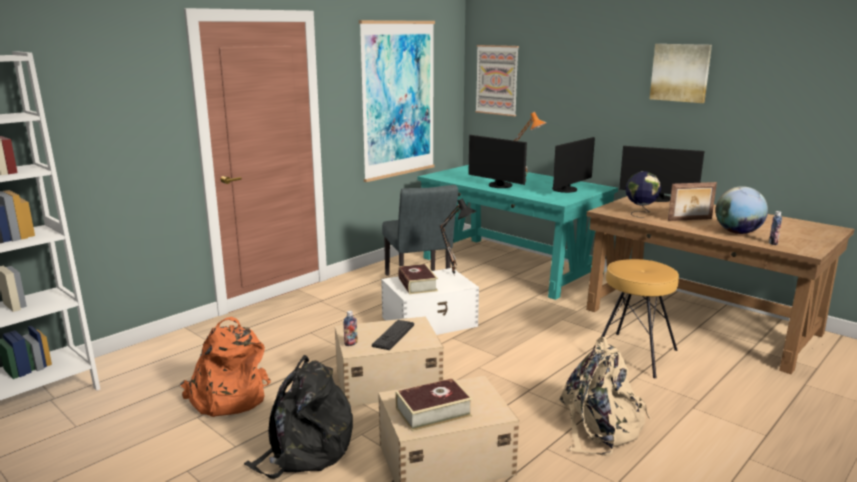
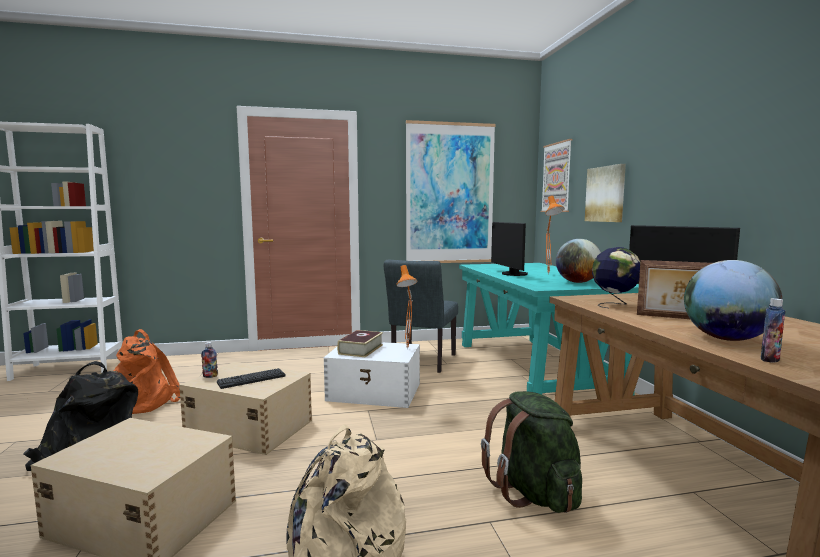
camera: 35 degrees right, 10 degrees down
book [395,378,473,432] -> none
black table lamp [440,198,476,276] -> orange table lamp [396,265,418,350]
monitor [552,137,595,193] -> globe [556,239,601,283]
brown stool [601,259,679,378] -> green backpack [481,391,582,513]
picture [650,44,712,103] -> picture moved to [585,164,626,222]

